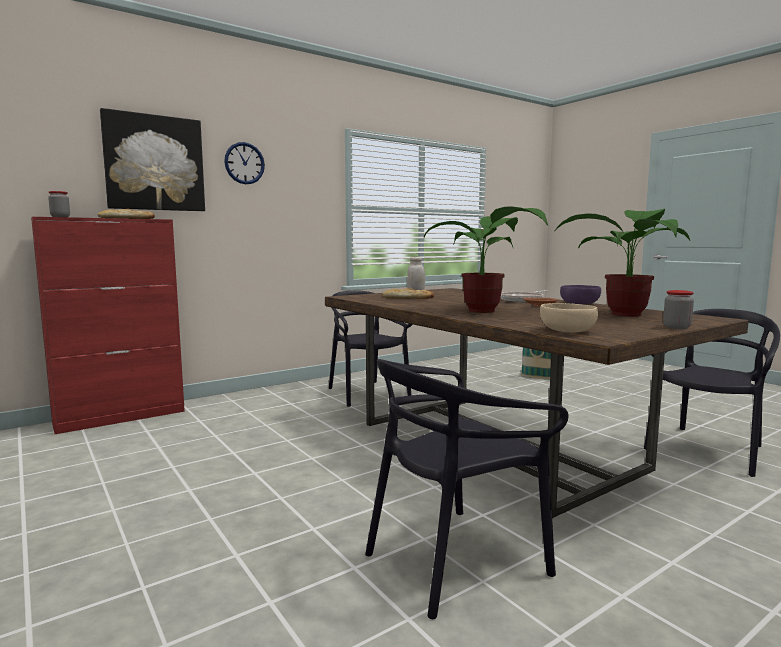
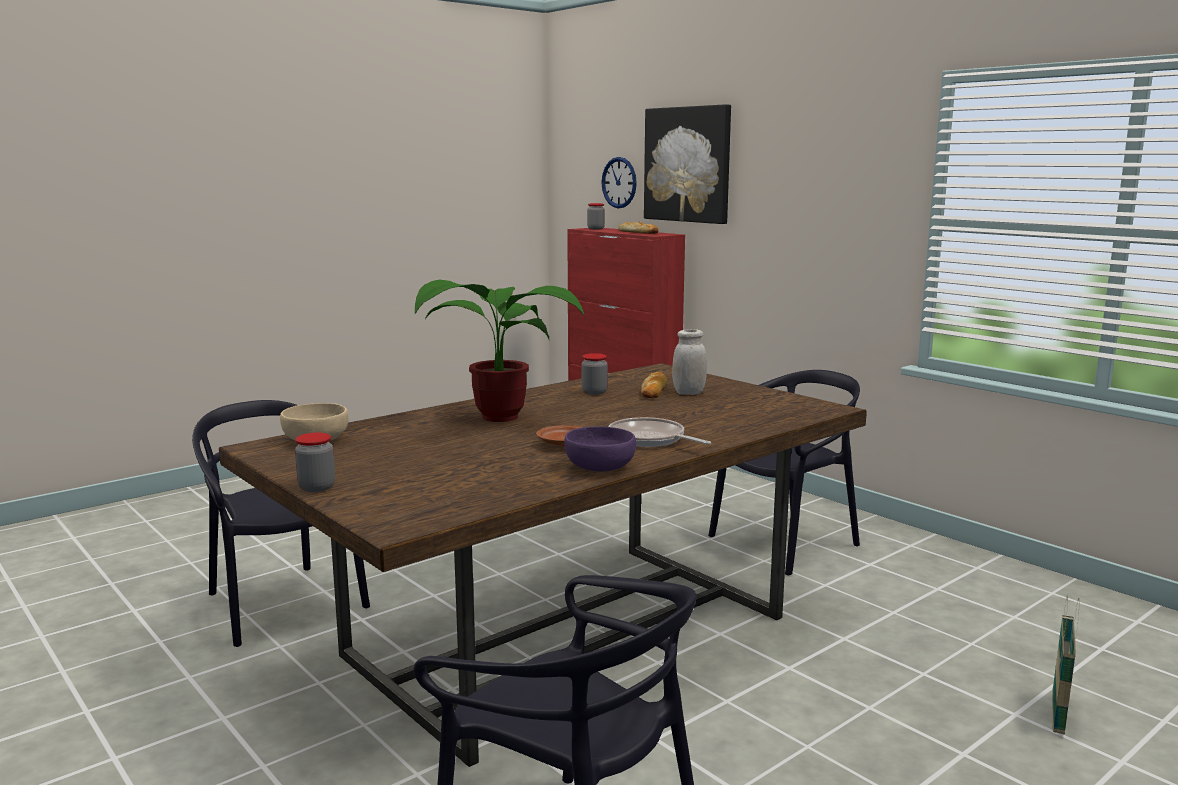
camera: 85 degrees right, 5 degrees up
wall clock [224,142,265,184] -> wall clock moved to [601,157,637,208]
potted plant [555,209,690,317] -> none
none -> jar [581,353,608,395]

